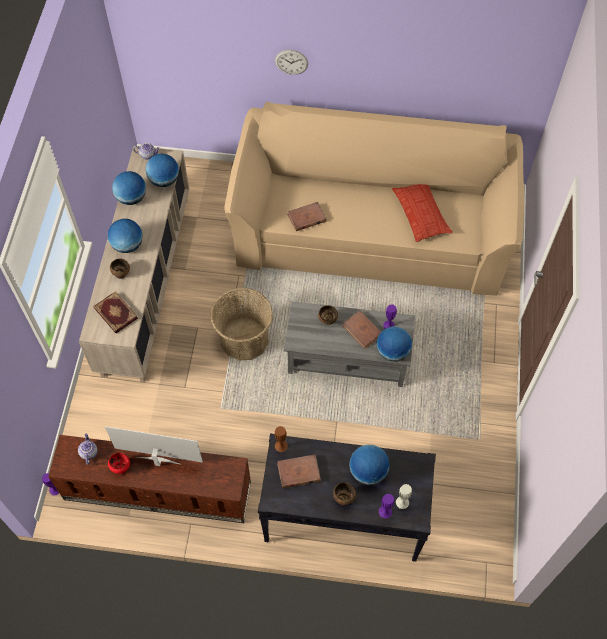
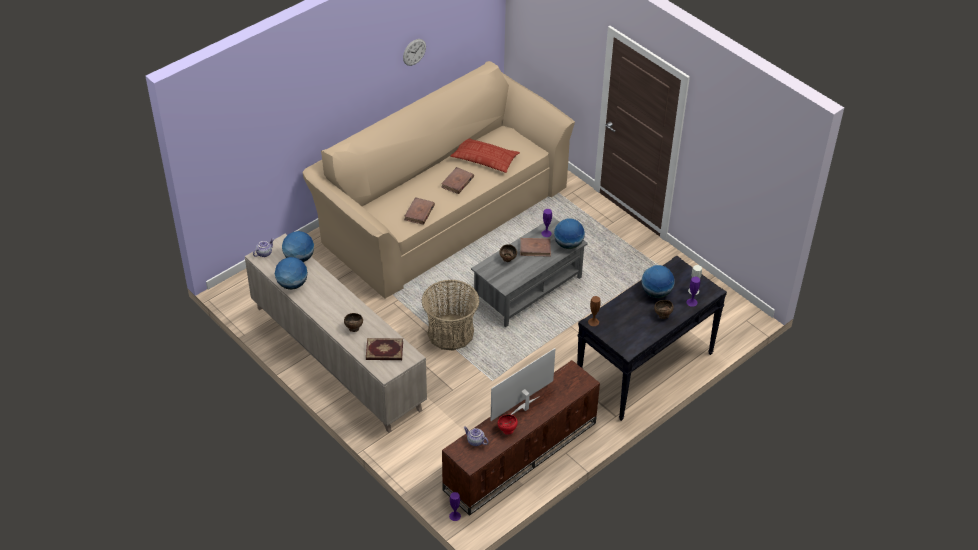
camera: 50 degrees left, 15 degrees down
globe [108,219,143,253] -> none
wall clock [275,50,308,75] -> wall clock moved to [403,39,426,66]
brown book [277,454,321,488] -> brown book moved to [441,167,474,194]

